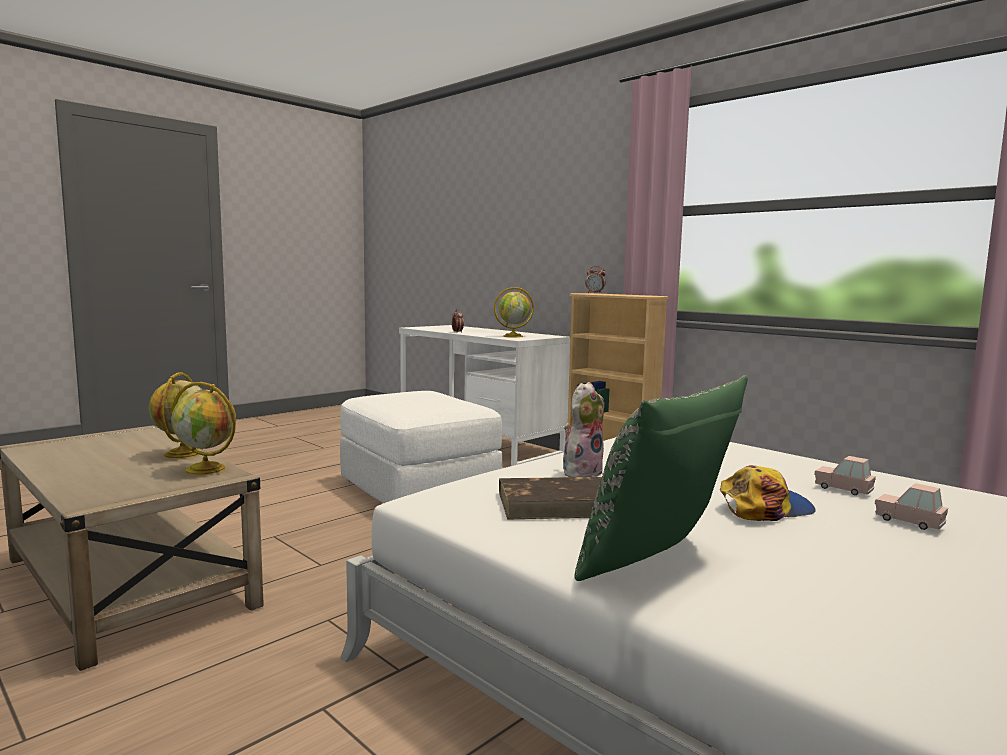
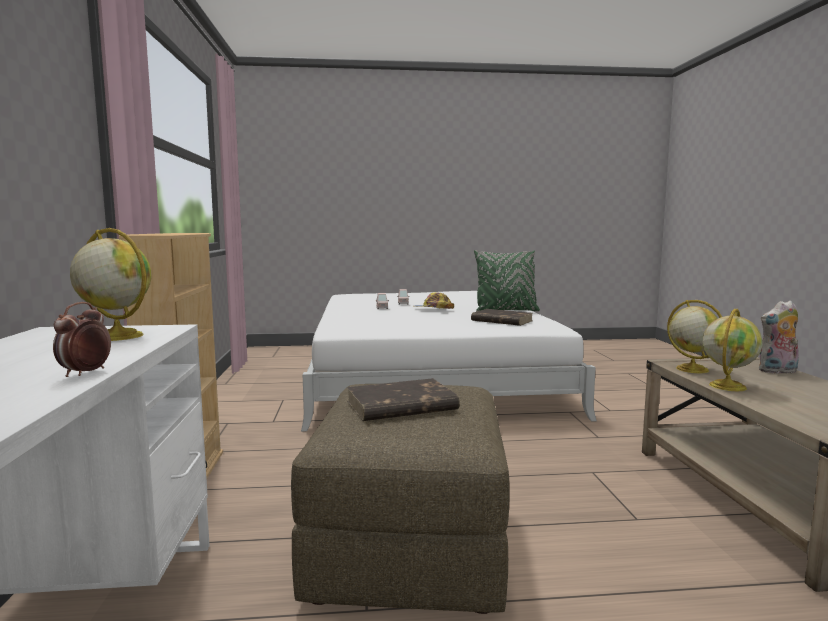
camera: 140 degrees left, 0 degrees up
white ottoman [340,391,503,503] -> brown ottoman [291,384,510,614]
plush toy [563,382,605,477] -> plush toy moved to [759,300,799,374]
alarm clock [585,266,606,294] -> none
none -> brown book [347,378,460,421]

